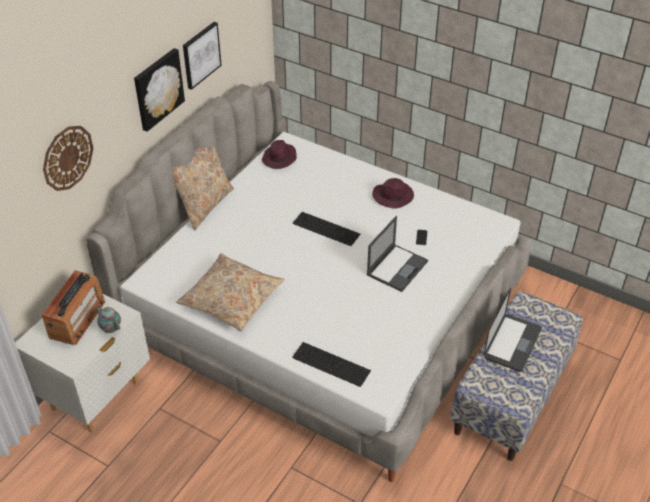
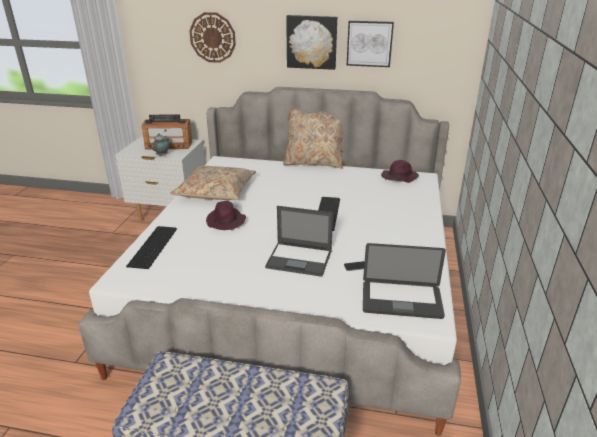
camera: 70 degrees right, 15 degrees down
purple hat [372,178,414,209] -> purple hat moved to [206,201,246,230]
laptop [484,288,542,372] -> laptop moved to [363,243,446,319]

